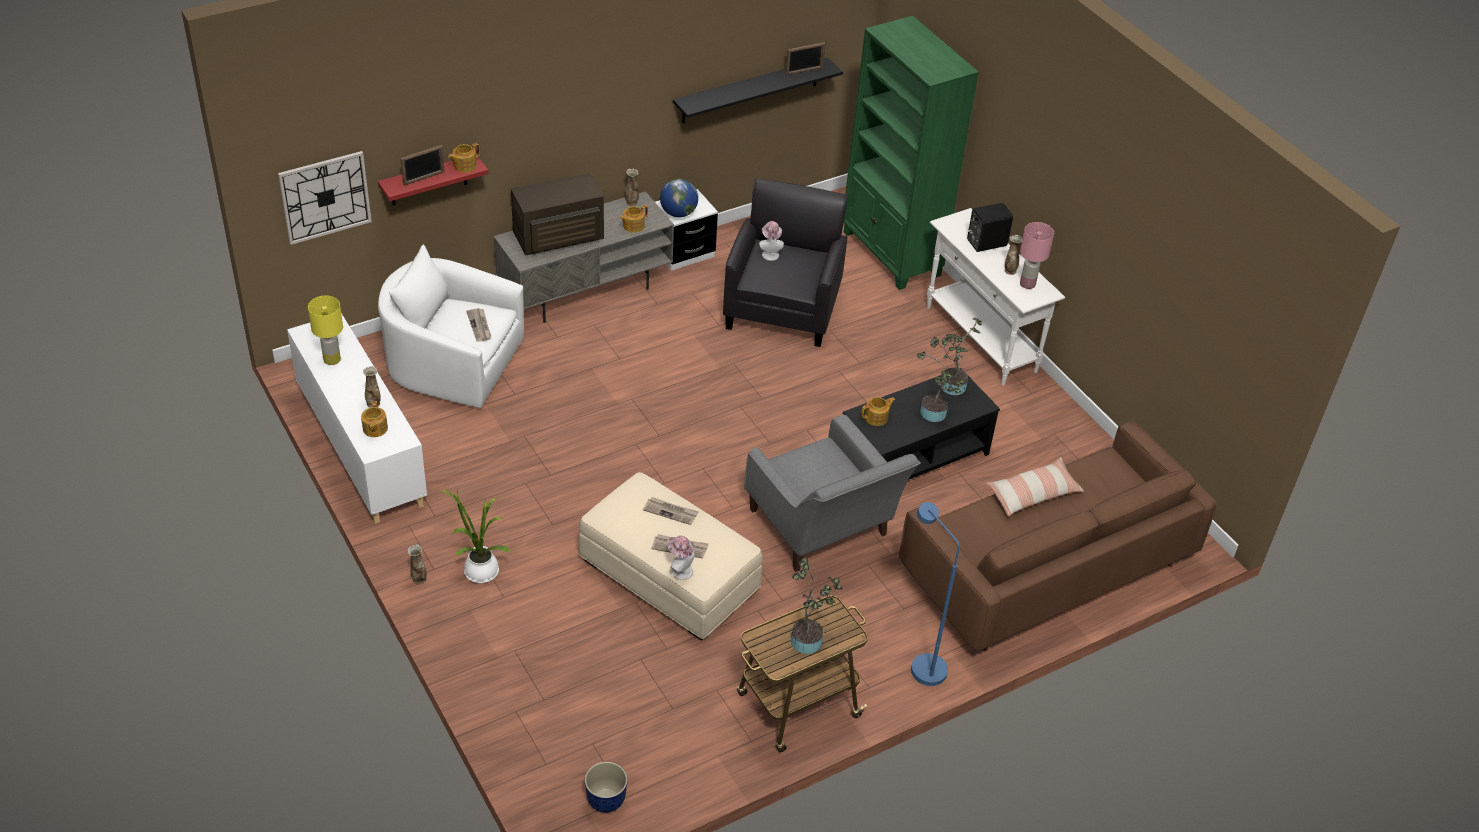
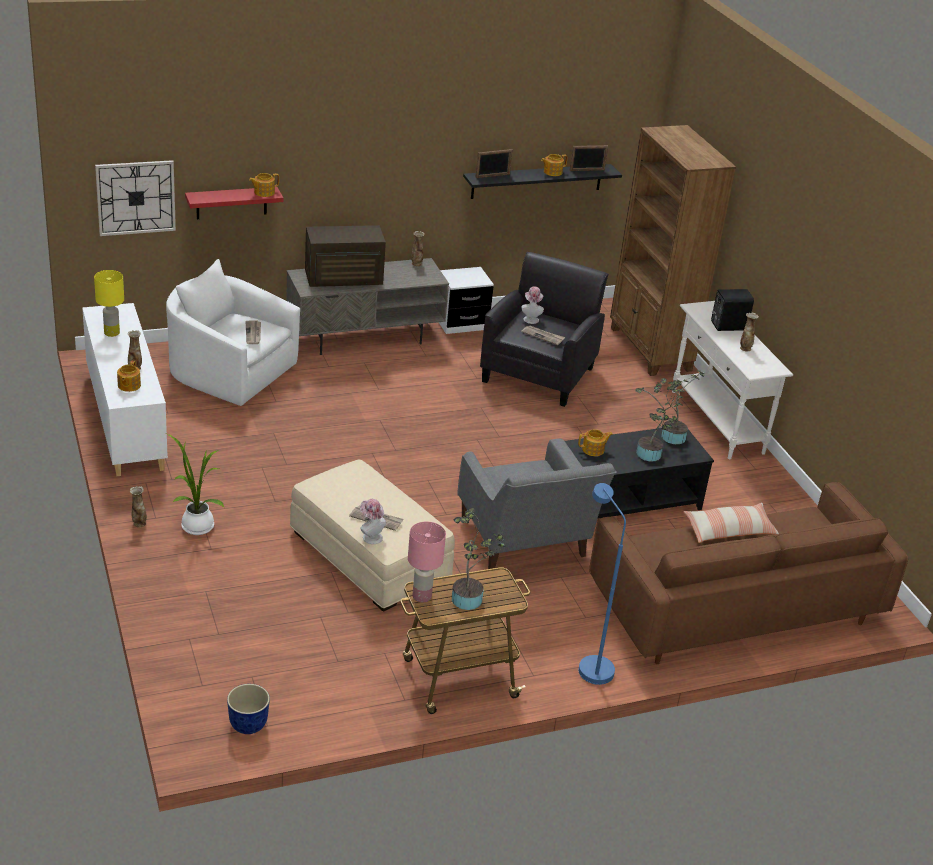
camera: 10 degrees right, 10 degrees down
picture frame [400,145,445,186] -> picture frame moved to [475,149,512,178]
teapot [619,205,648,233] -> teapot moved to [541,154,568,176]
newspaper [643,497,699,525] -> newspaper moved to [521,325,565,345]
globe [660,179,698,217] -> none
green bookcase [844,16,979,290] -> brown bookcase [610,125,736,376]
pink table lamp [1020,222,1054,289] -> pink table lamp moved to [408,522,446,603]

